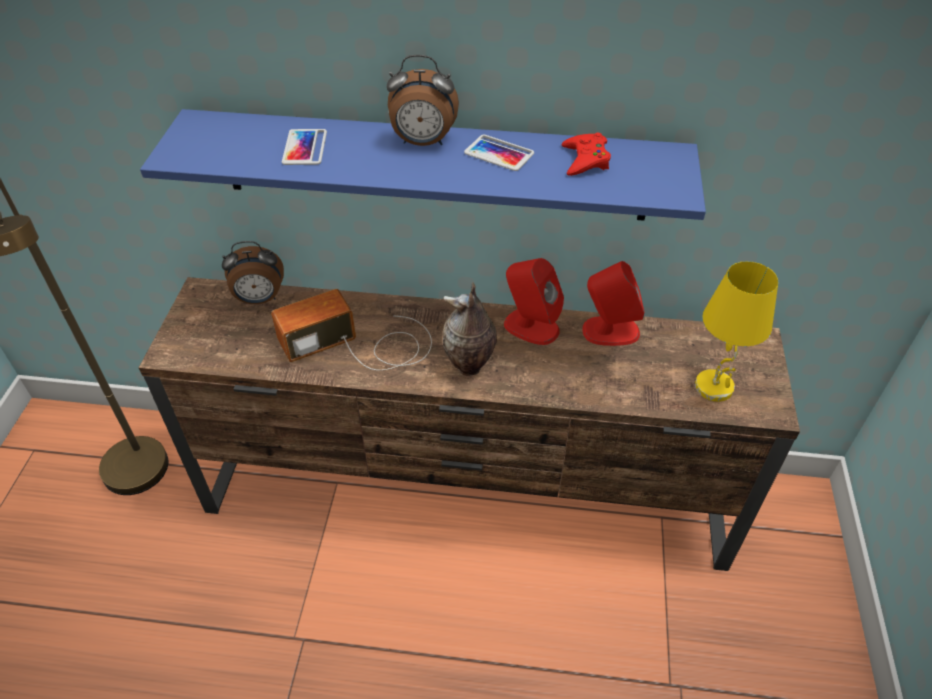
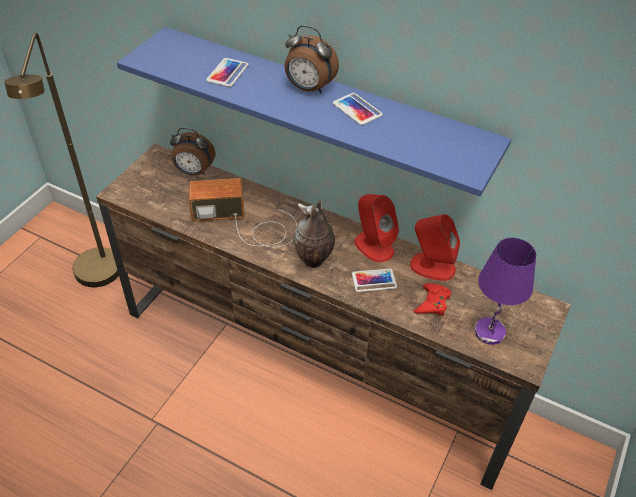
camera: 20 degrees right, 0 degrees up
red game controller [562,133,611,176] -> red game controller moved to [414,283,451,316]
yellow table lamp [695,261,778,402] -> purple table lamp [474,238,536,345]
none -> phone [352,268,397,292]

